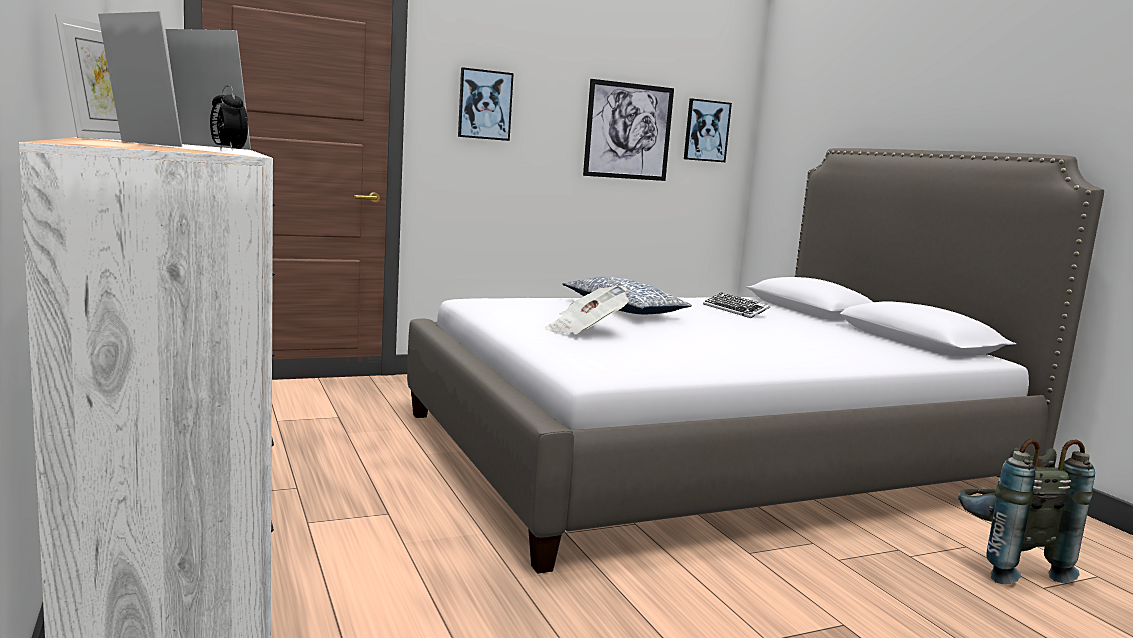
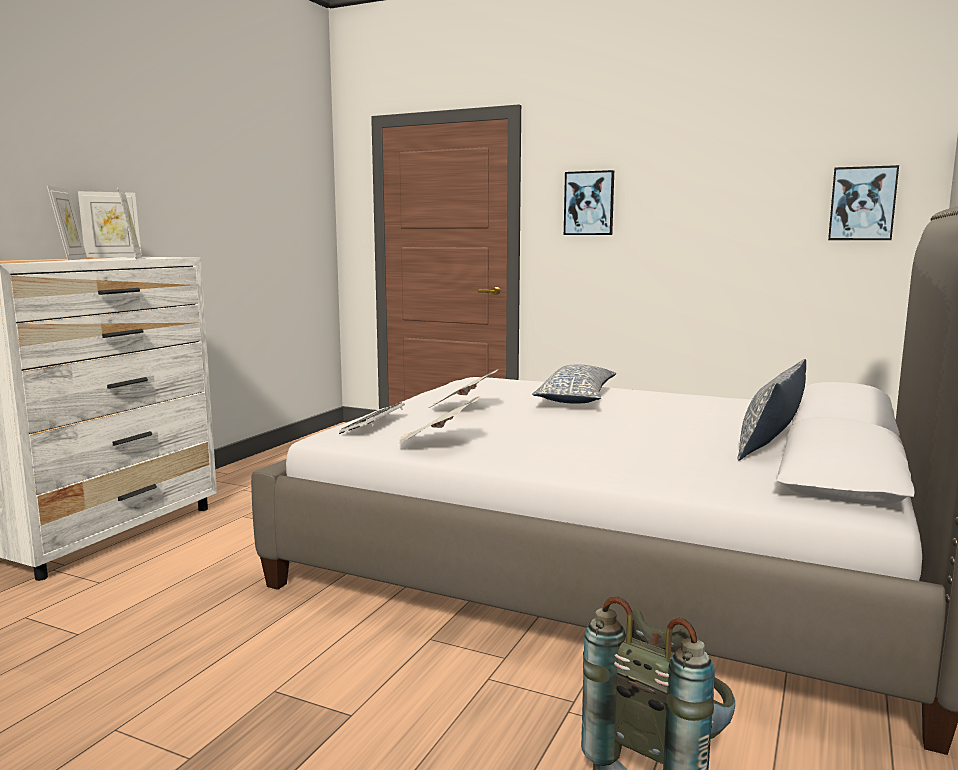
camera: 50 degrees right, 0 degrees up
alarm clock [210,85,248,151] -> none
picture [583,79,674,181] -> none
keyboard [703,292,770,318] -> keyboard moved to [339,402,405,434]
none -> newspaper [398,396,480,444]
none -> pillow [737,359,806,461]

